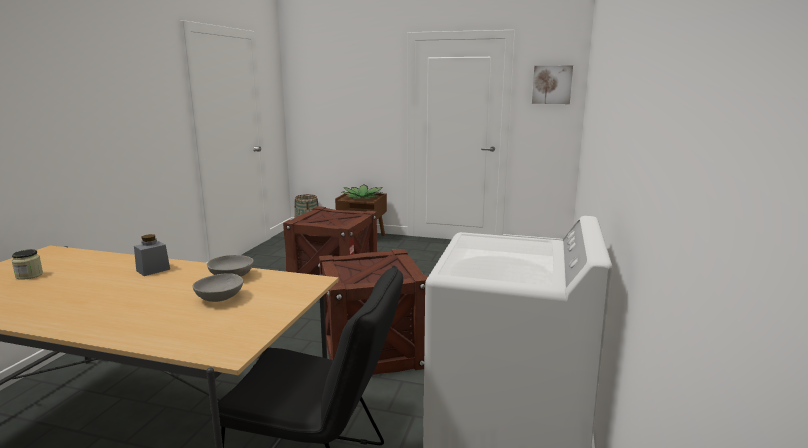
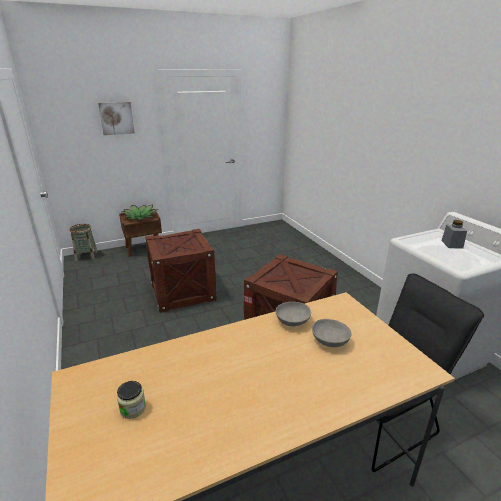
camera: 40 degrees left, 10 degrees up
grey jar [134,234,170,276] -> grey jar moved to [441,220,467,249]
picture [532,66,573,104] -> picture moved to [98,102,135,135]

